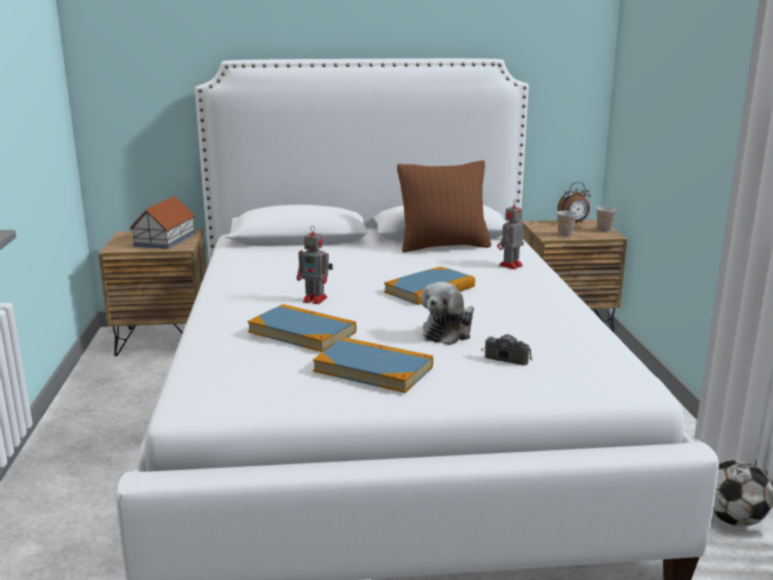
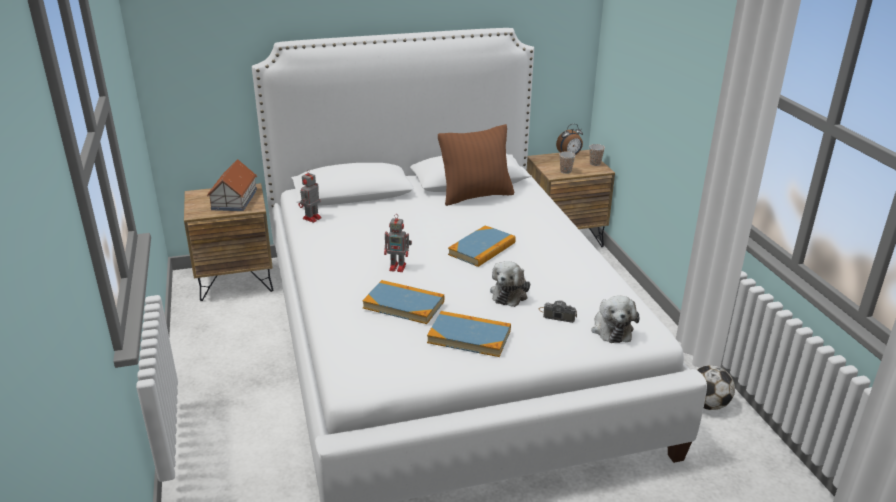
camera: 10 degrees left, 10 degrees up
toy robot [497,201,524,269] -> toy robot moved to [298,169,322,223]
none -> plush toy [591,296,640,343]

